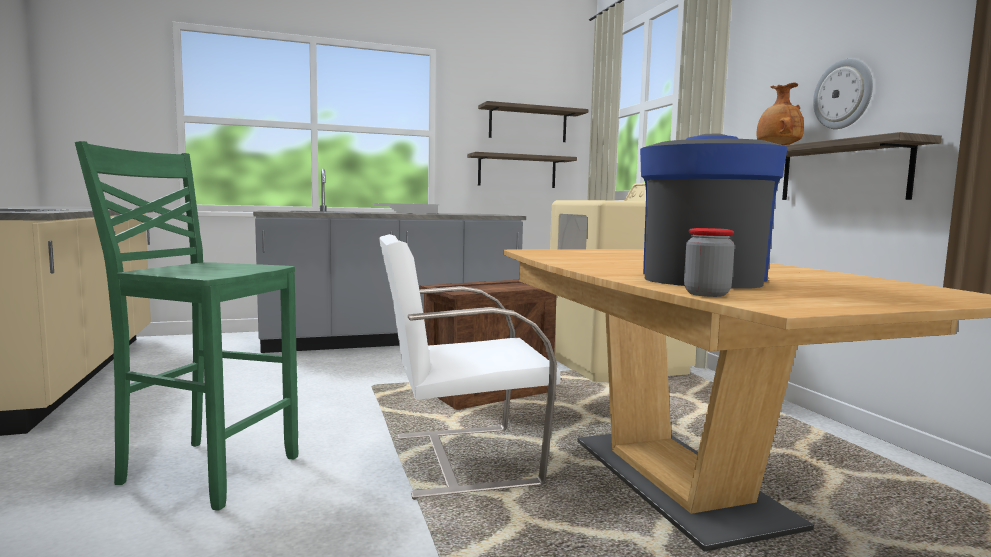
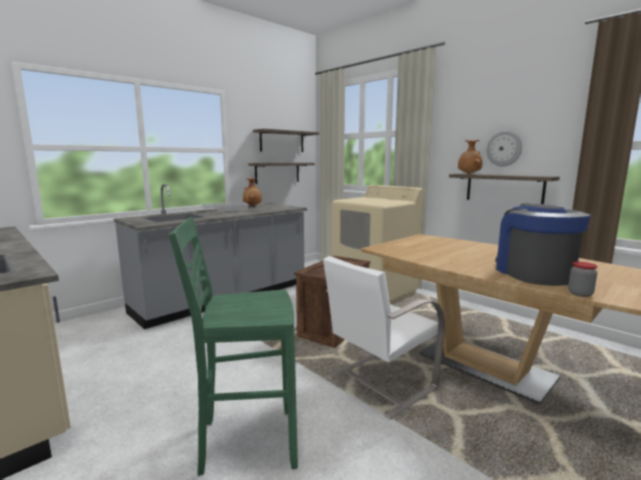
camera: 25 degrees left, 5 degrees up
none -> brown vase [243,178,262,206]

